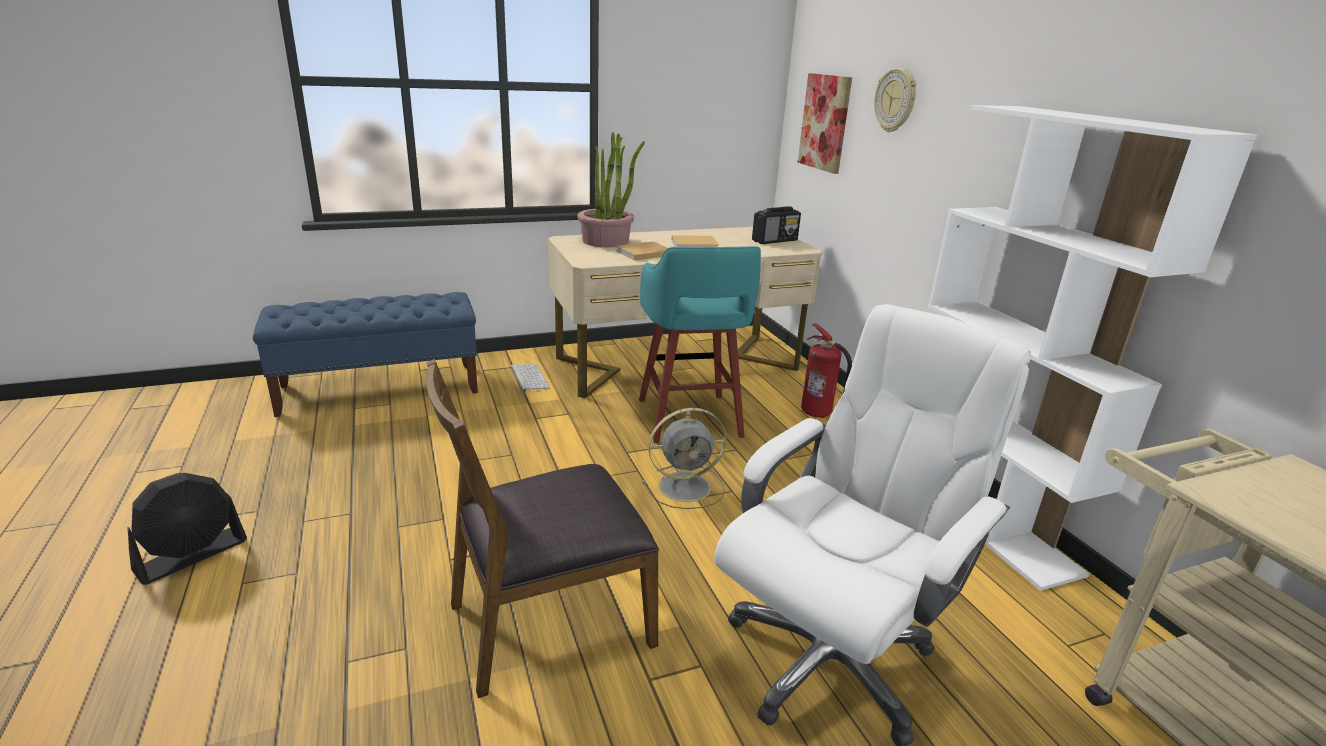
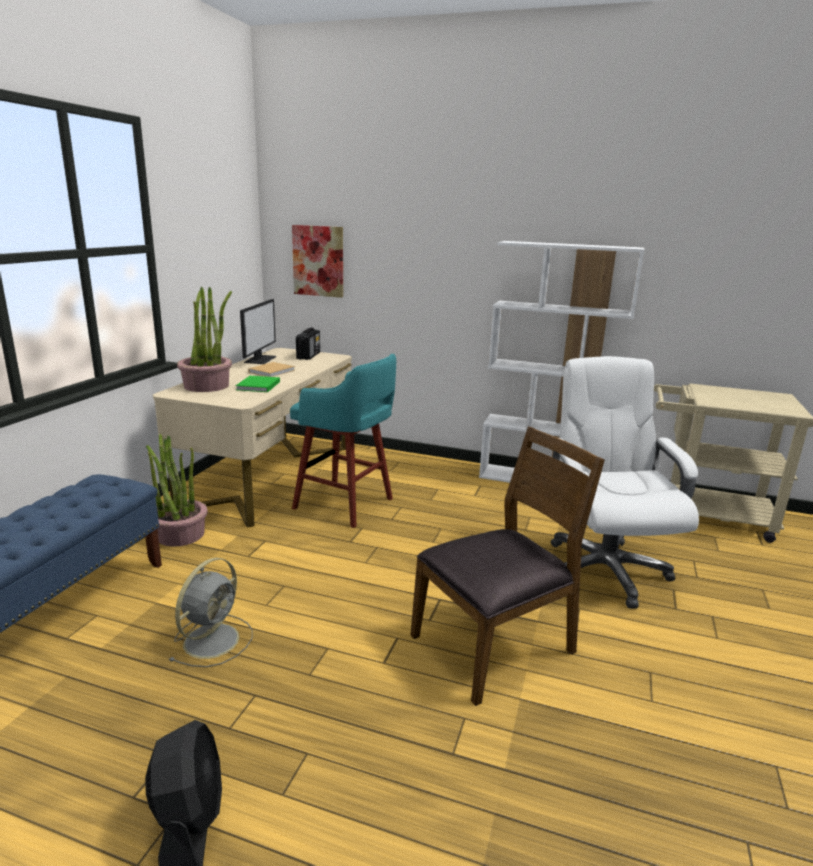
camera: 50 degrees left, 5 degrees down
brown chair [426,359,659,698] -> brown chair turned 135 degrees counterclockwise [411,427,605,706]
keyboard [511,364,550,392] -> potted plant [146,434,208,547]
beige book [616,241,667,260] -> green book [236,376,280,392]
grey fan [642,408,727,509] -> grey fan moved to [169,558,253,667]
fire extinguisher [801,323,852,418] -> none
wall clock [874,68,917,132] -> none
none -> monitor [240,299,277,364]

